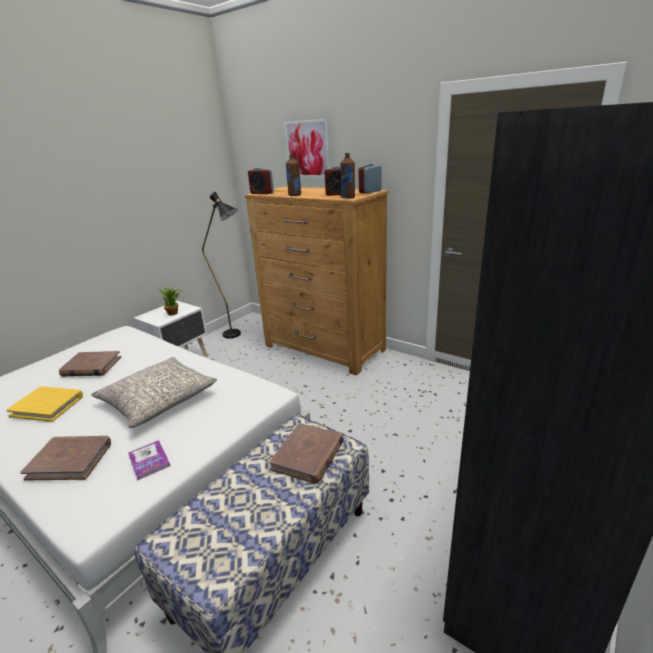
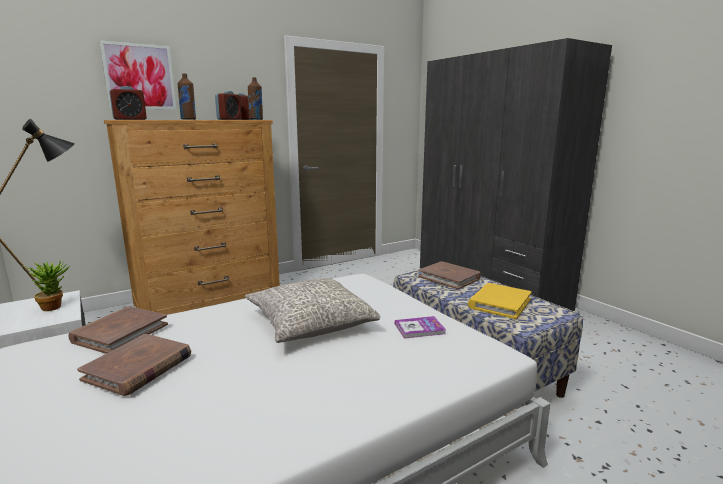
camera: 70 degrees left, 10 degrees down
yellow book [6,386,83,422] -> yellow book moved to [468,283,532,319]
brown book [20,436,111,481] -> brown book moved to [68,307,168,354]

